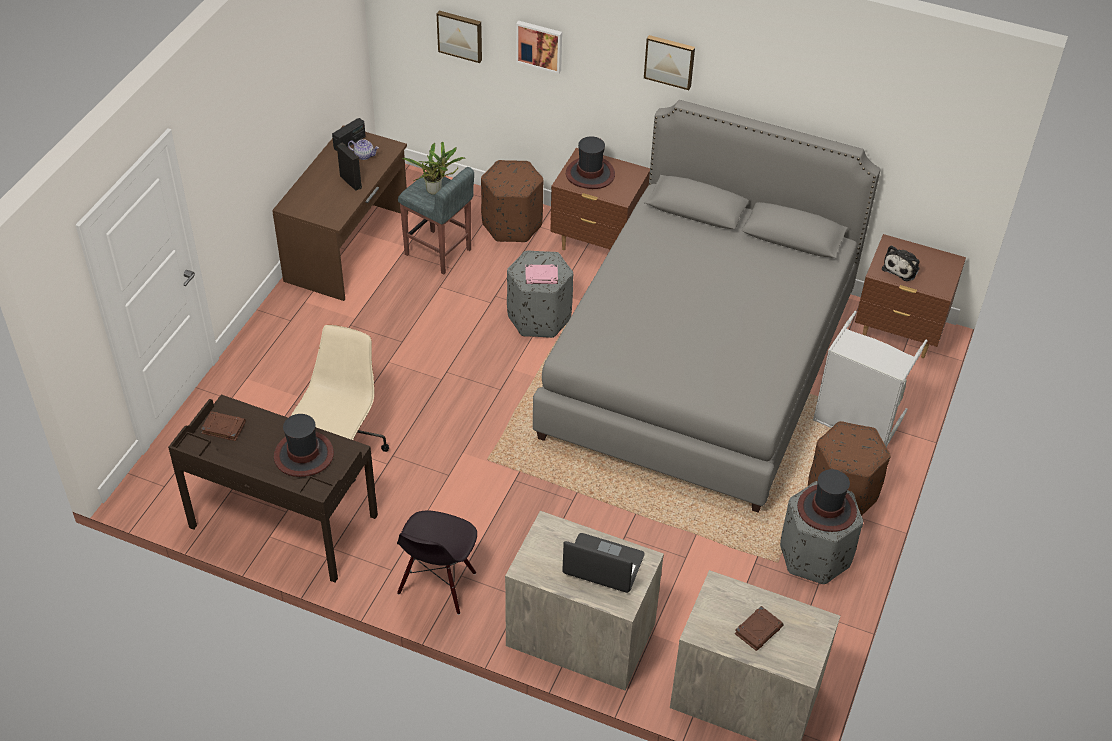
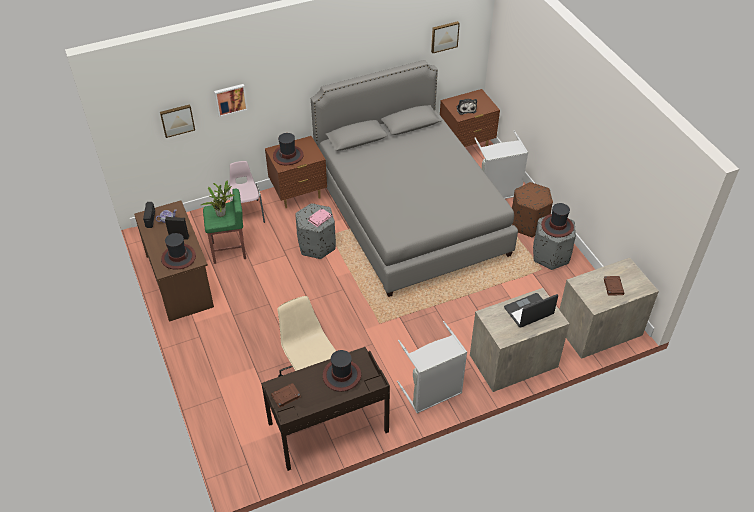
camera: 45 degrees left, 0 degrees up
black chair [397,511,477,615] -> grey laundry basket [397,321,467,414]
grey stool [398,167,474,274] -> green stool [203,188,246,264]
brown ottoman [481,160,544,242] -> pink chair [228,161,265,223]
picture [644,35,695,90] -> picture moved to [431,21,460,53]
none -> hat [161,233,196,269]

